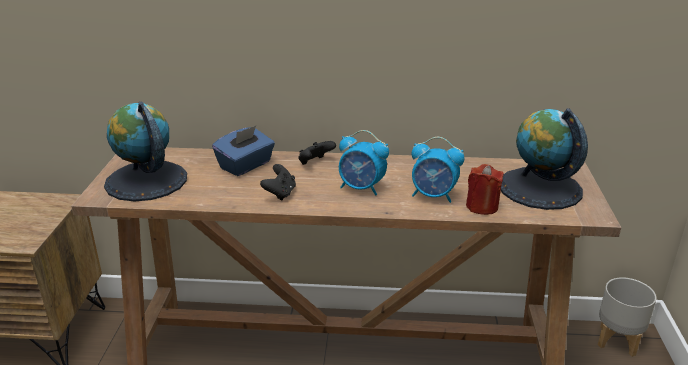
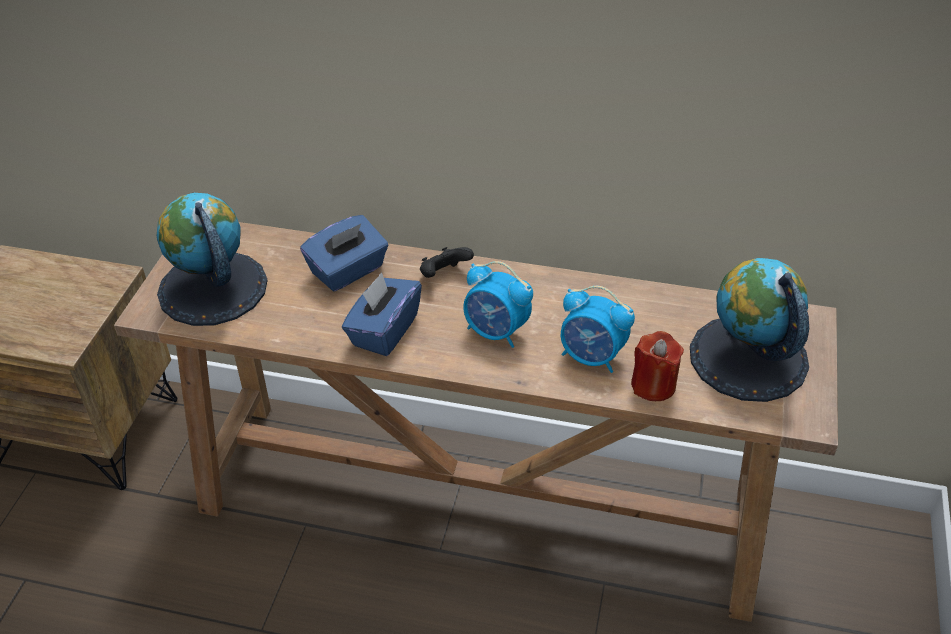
camera: 10 degrees right, 15 degrees up
black game controller [260,164,296,201] -> blue tissue box [342,272,422,356]
grey planter [598,277,656,357] -> none

